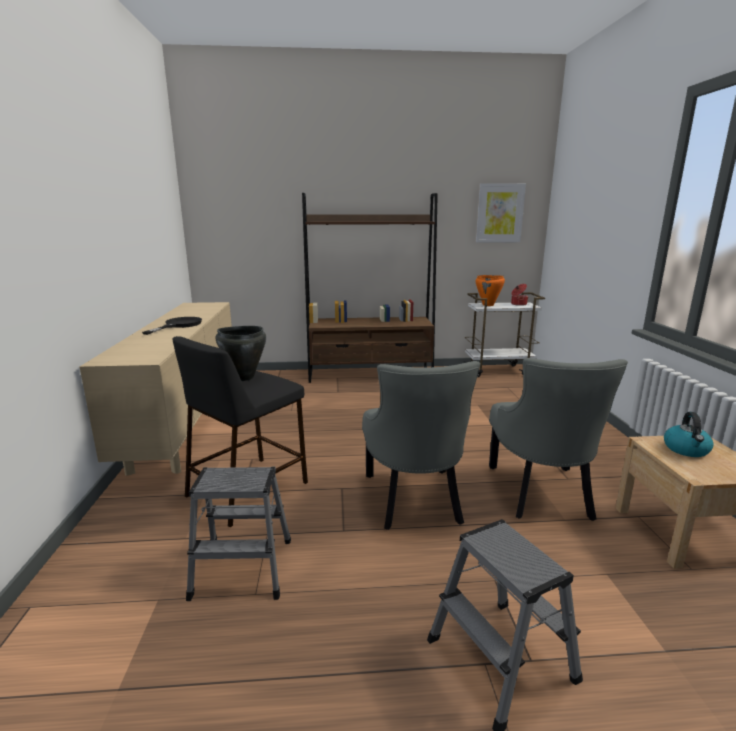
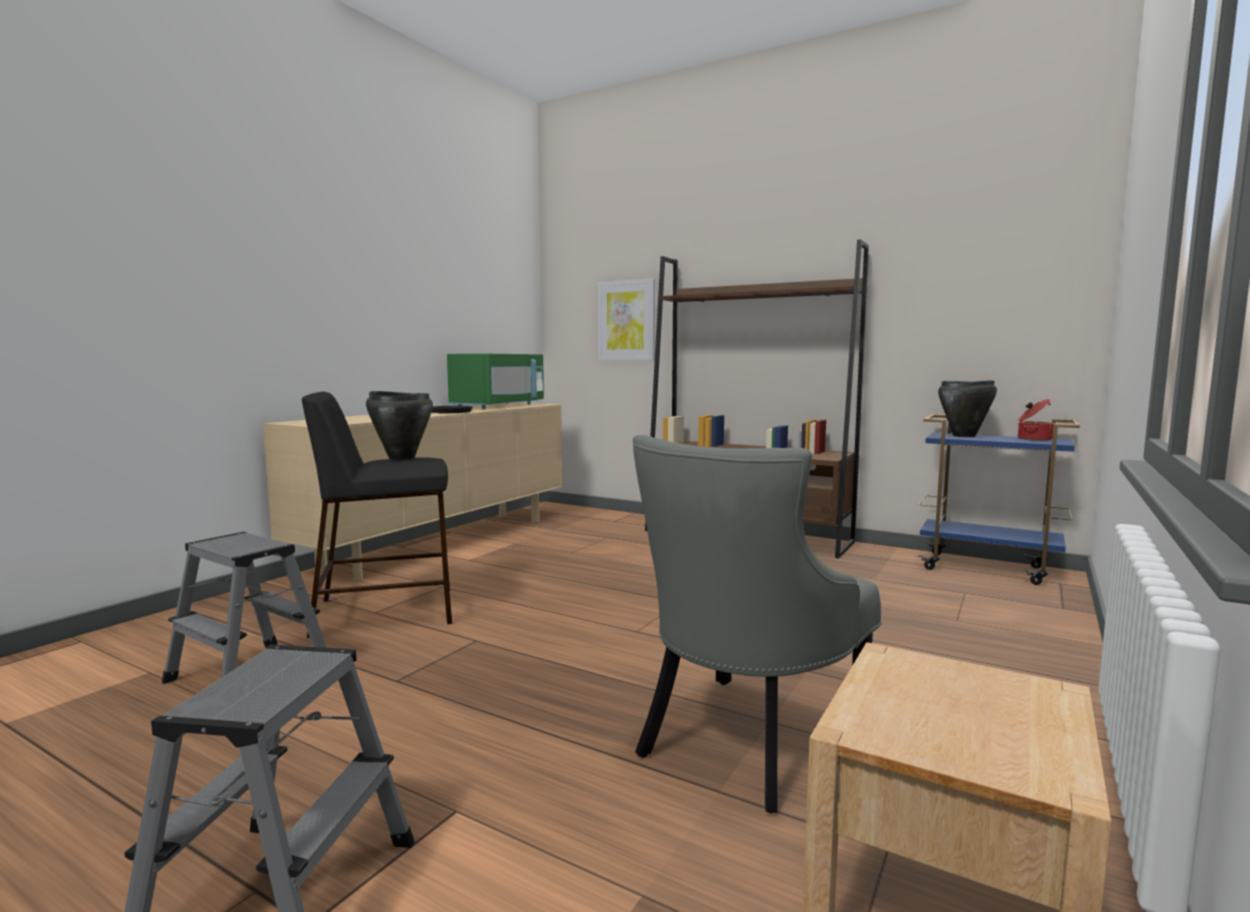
camera: 35 degrees right, 10 degrees down
grey chair [362,361,480,530] -> none
white cart [464,292,545,377] -> blue cart [918,414,1080,585]
picture [476,183,526,243] -> picture moved to [598,278,655,361]
orange cooking pot [476,275,505,306] -> black cooking pot [938,380,997,437]
kettle [664,412,714,457] -> none
none -> green microwave [447,353,544,409]

